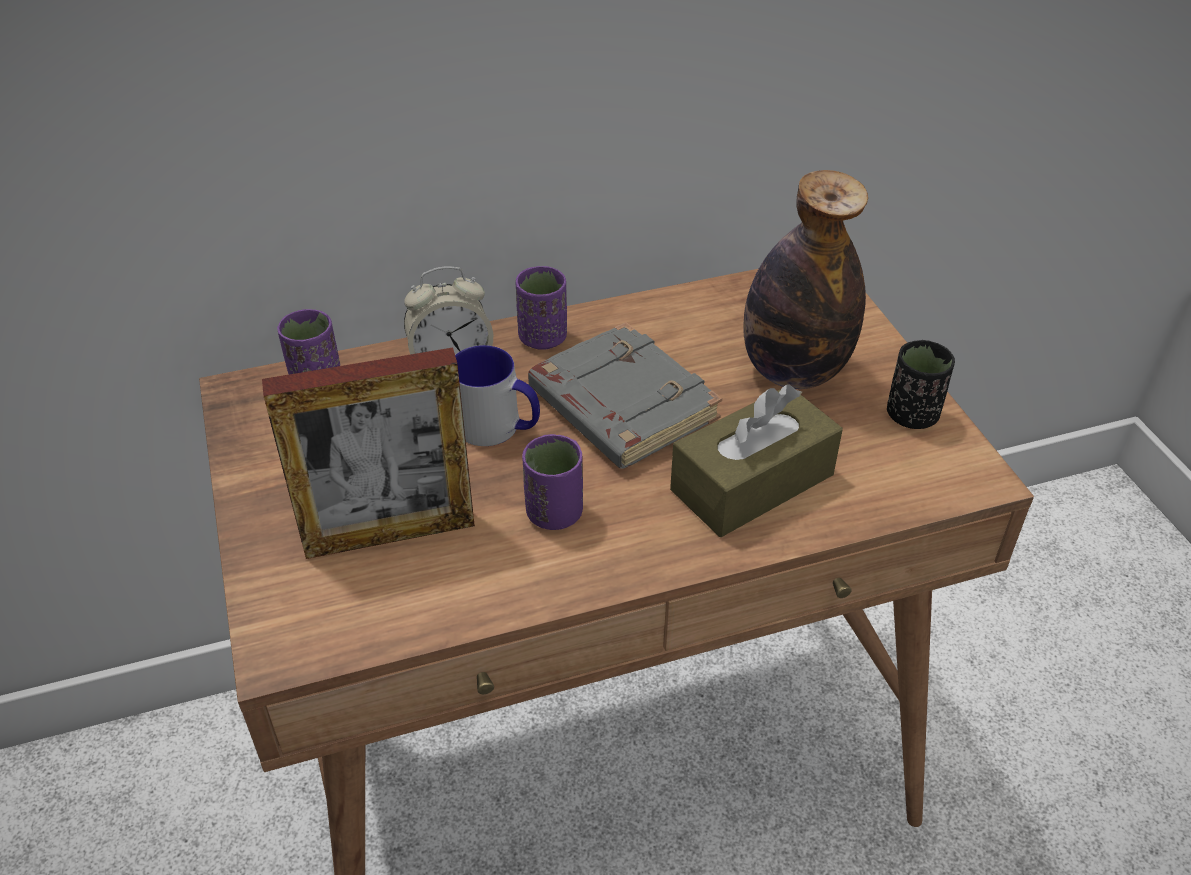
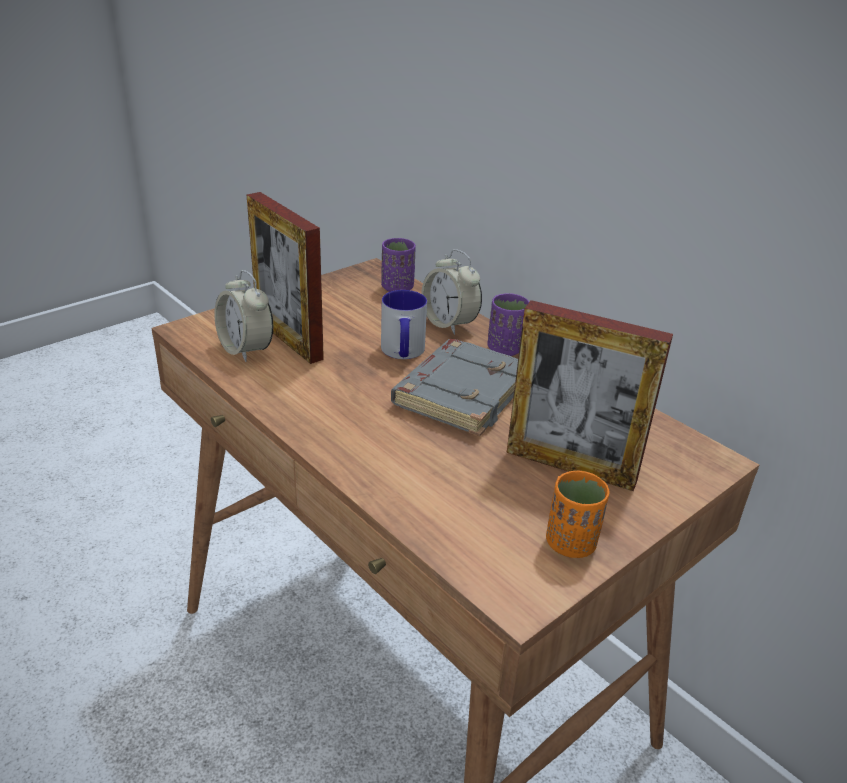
camera: 65 degrees right, 10 degrees down
purple cup [522,434,583,530] -> none
brown tissue box [670,384,843,537] -> none
bottle [743,170,868,389] -> picture frame [507,300,673,491]
black cup [887,340,955,429] -> orange cup [546,470,610,558]
none -> alarm clock [214,270,273,362]

